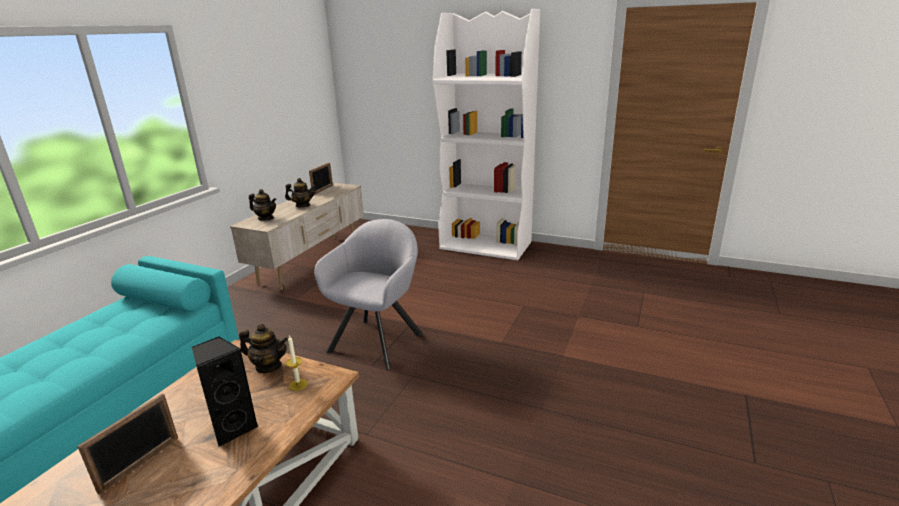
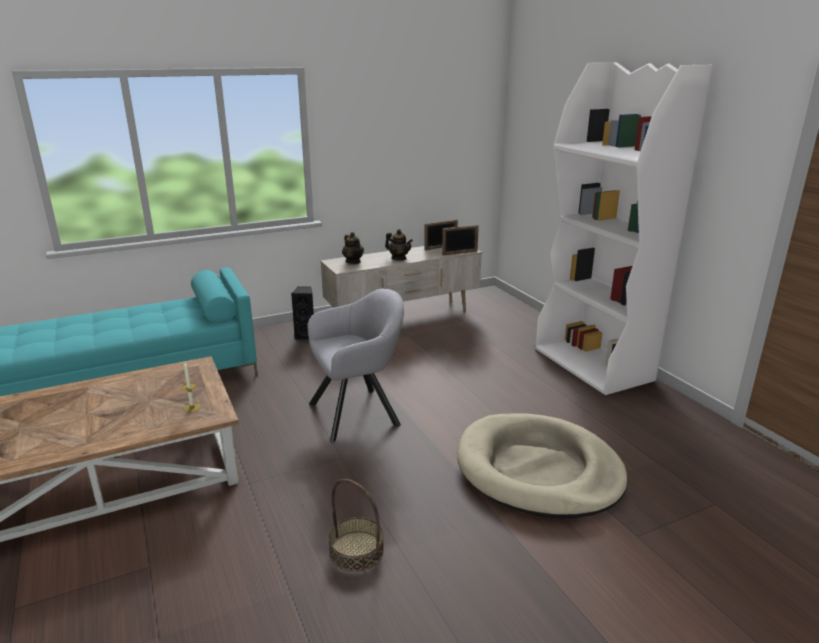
camera: 40 degrees right, 0 degrees up
picture frame [77,393,178,494] -> picture frame moved to [442,225,479,255]
black speaker [192,336,258,447] -> black speaker moved to [291,287,314,340]
teapot [239,324,288,373] -> none
none -> basket [328,479,384,572]
none -> beige dog bed [457,413,628,519]

